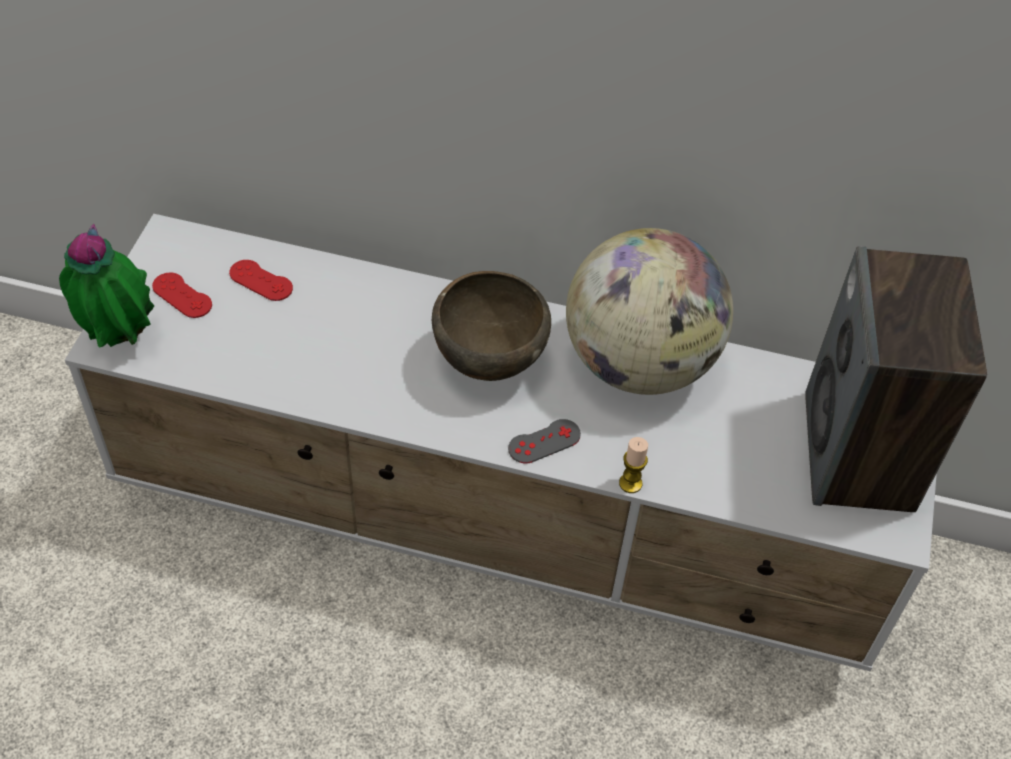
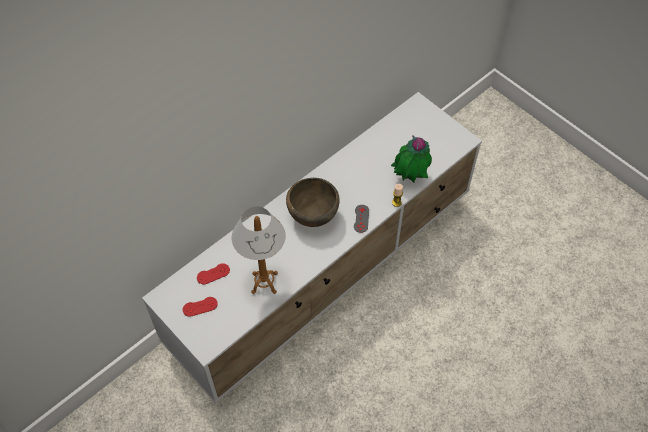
camera: 55 degrees left, 5 degrees up
potted plant [59,224,154,347] -> potted plant moved to [391,135,432,183]
globe [566,228,733,395] -> none
speaker [805,246,987,512] -> none
none -> table lamp [232,206,285,294]

